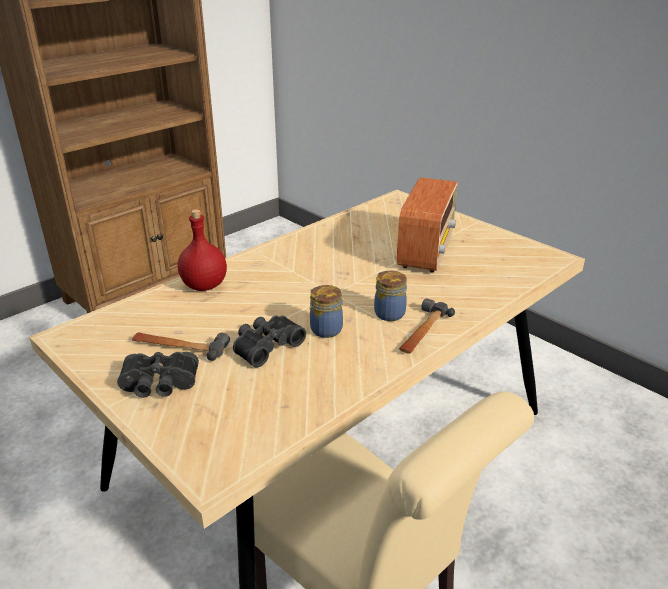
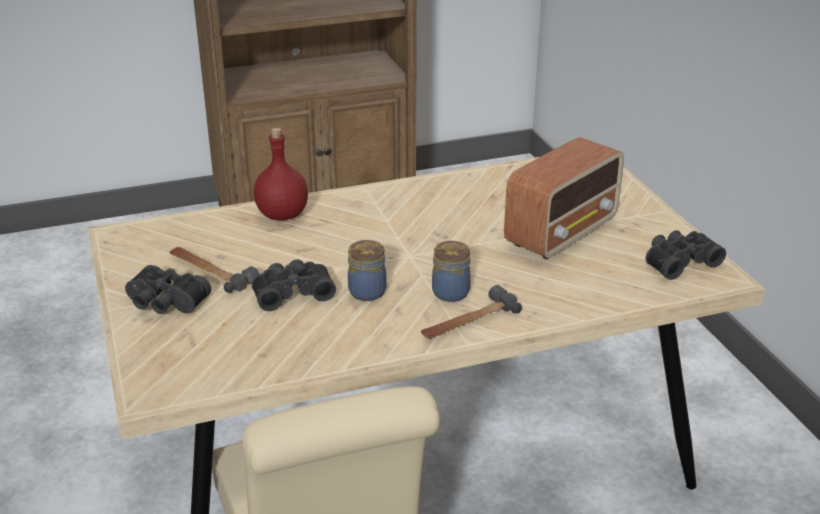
camera: 25 degrees right, 0 degrees up
none -> black binoculars [646,230,726,280]

